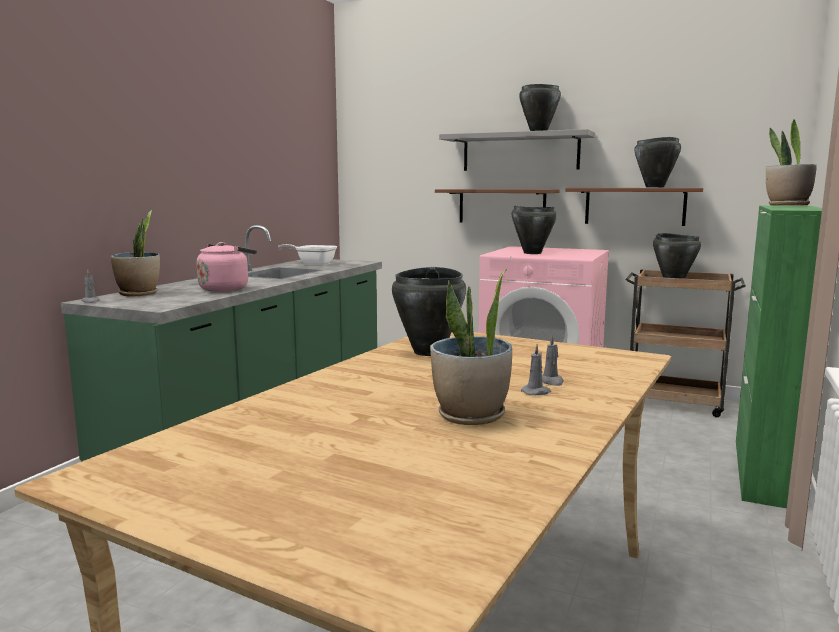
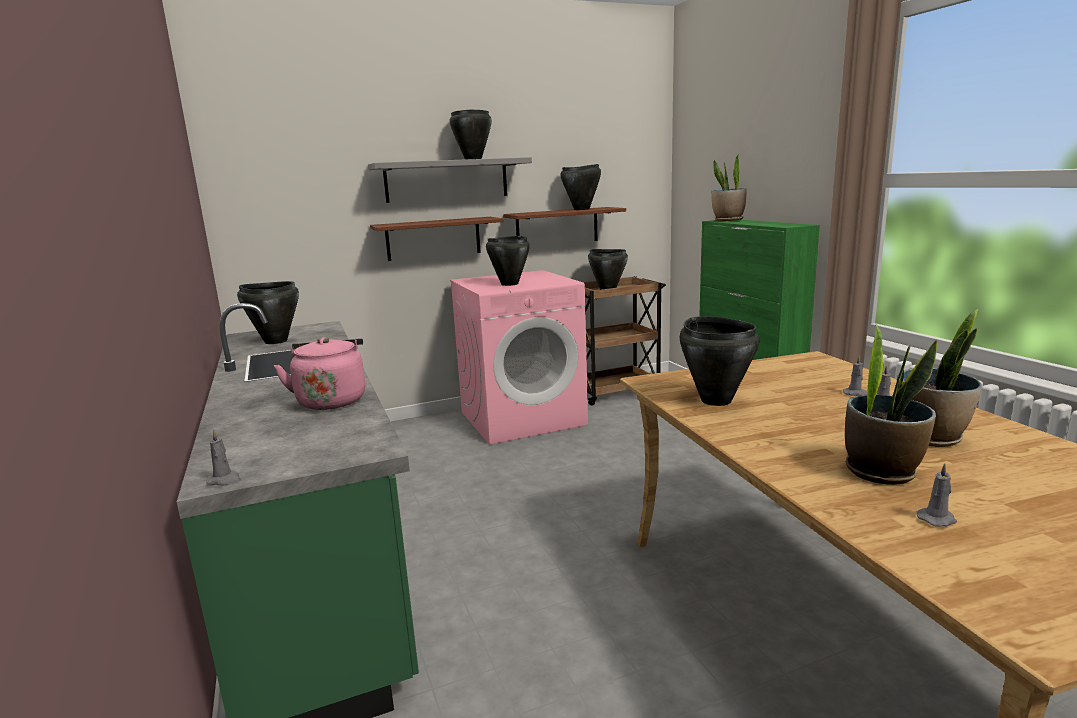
camera: 45 degrees left, 5 degrees up
potted plant [111,210,160,297] -> potted plant moved to [845,325,937,485]
frying pan [278,244,337,266] -> black cooking pot [237,281,299,344]
none -> grey candle [916,463,957,527]

